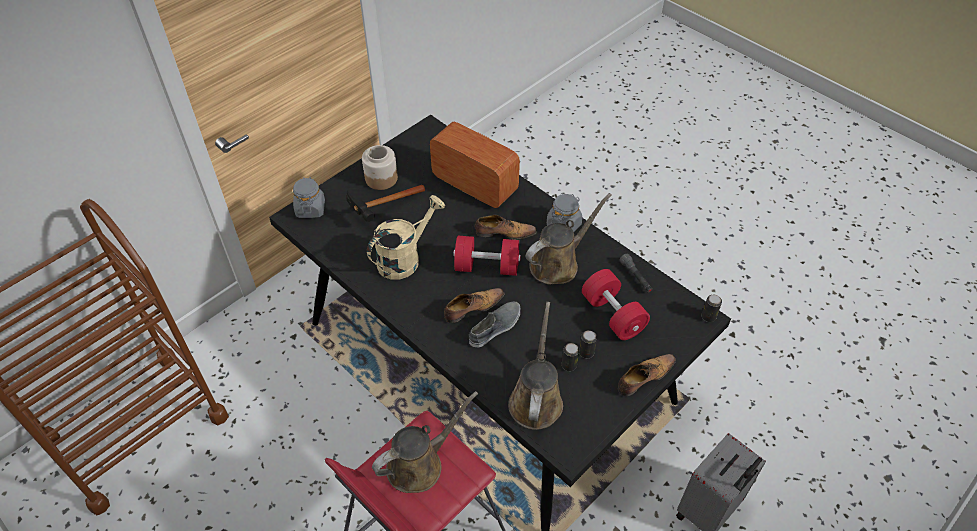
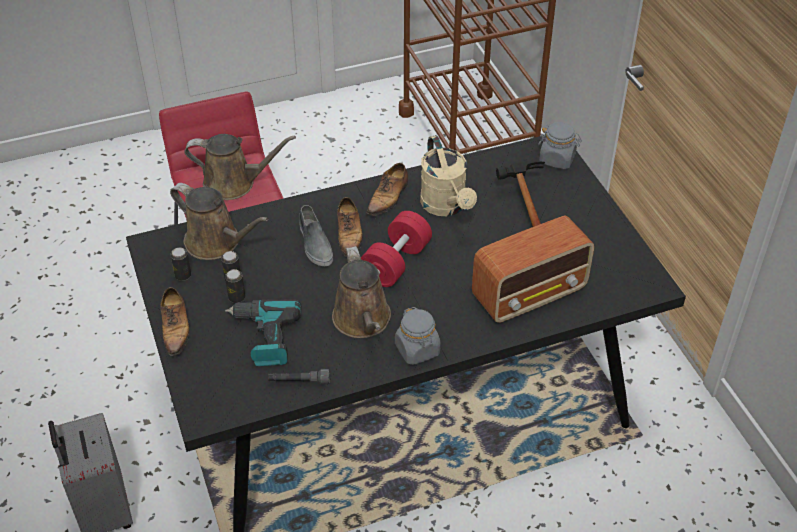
camera: 115 degrees right, 5 degrees down
jar [362,145,398,190] -> none
brown watering can [372,391,478,493] -> brown watering can turned 75 degrees counterclockwise [185,134,296,200]
shoe [475,215,537,240] -> shoe moved to [367,163,408,216]
red dumbbell [582,269,650,340] -> power drill [225,299,302,366]
can [702,295,722,322] -> can moved to [170,247,191,281]

